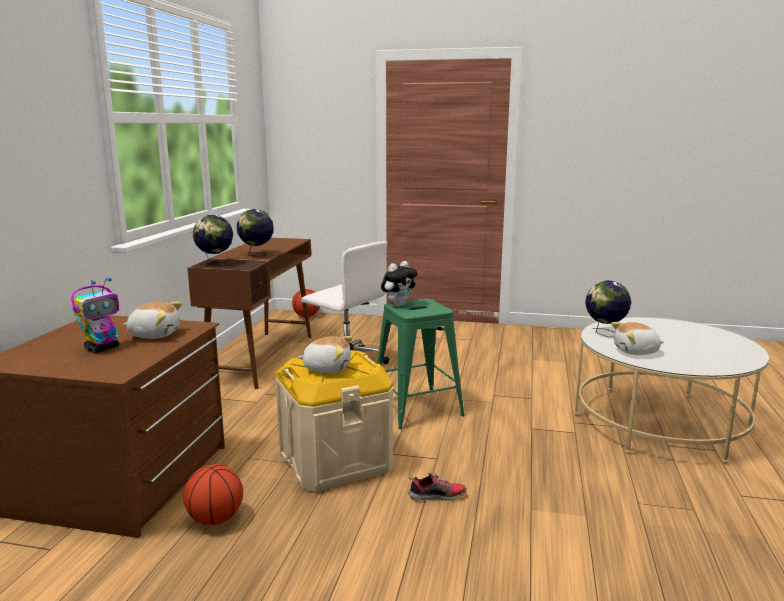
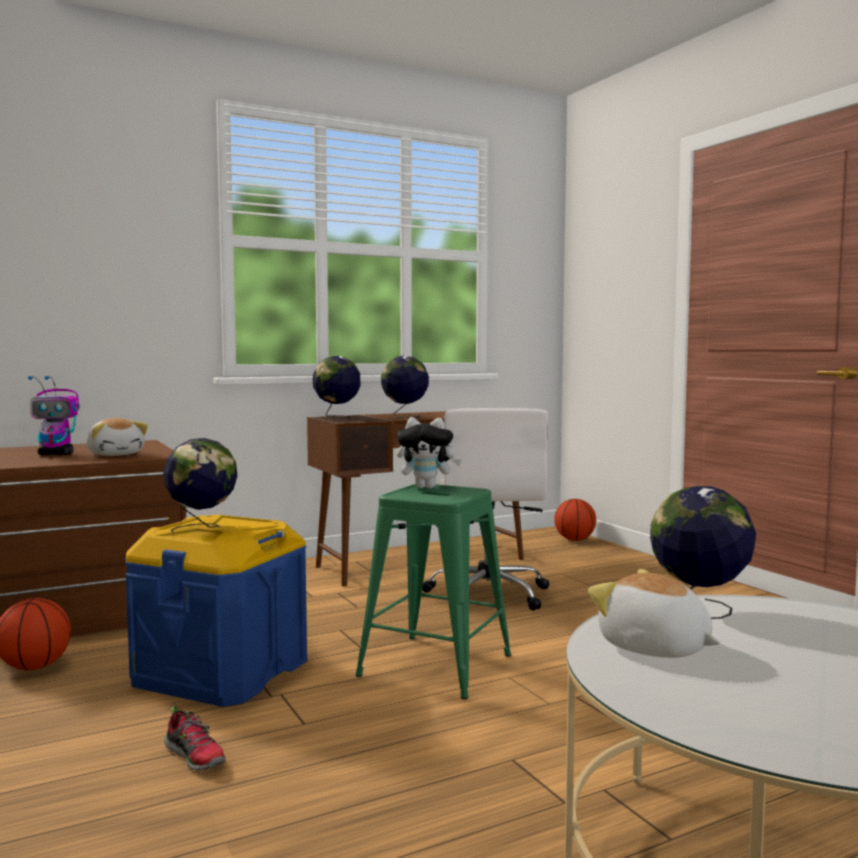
camera: 50 degrees right, 10 degrees down
beige storage box [275,350,393,492] -> blue storage box [126,515,307,707]
plush toy [297,336,353,373] -> globe [163,438,238,533]

